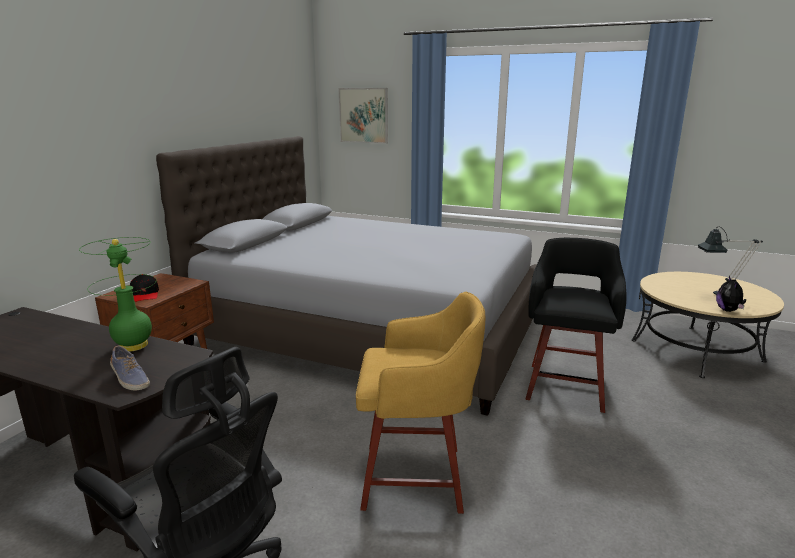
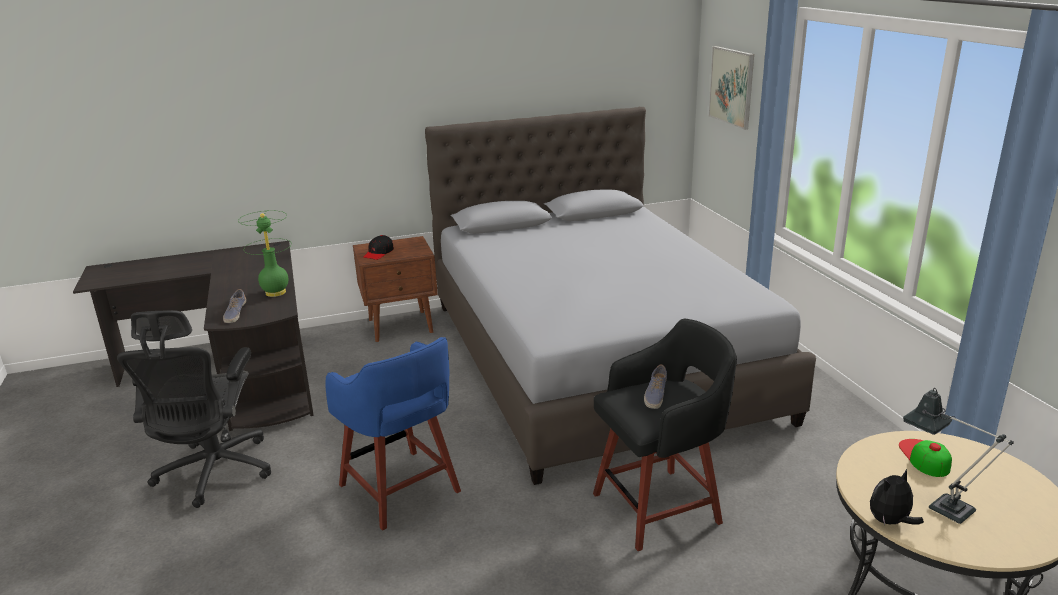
camera: 50 degrees right, 5 degrees up
yellow stool [356,292,485,514] -> blue stool [326,337,461,530]
none -> shoe [644,365,667,409]
none -> cap [899,439,952,477]

